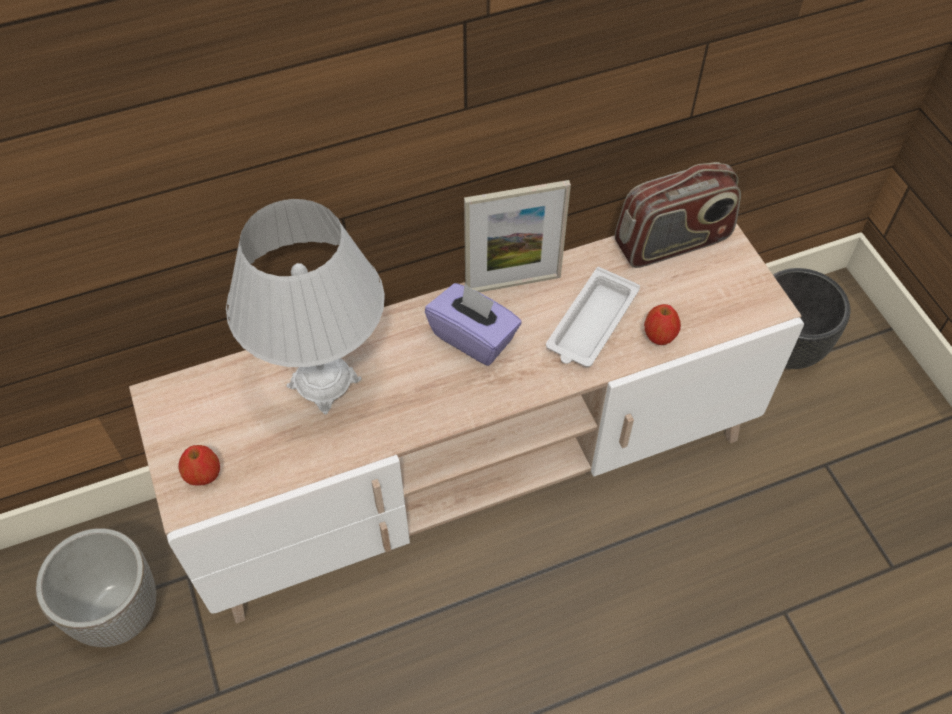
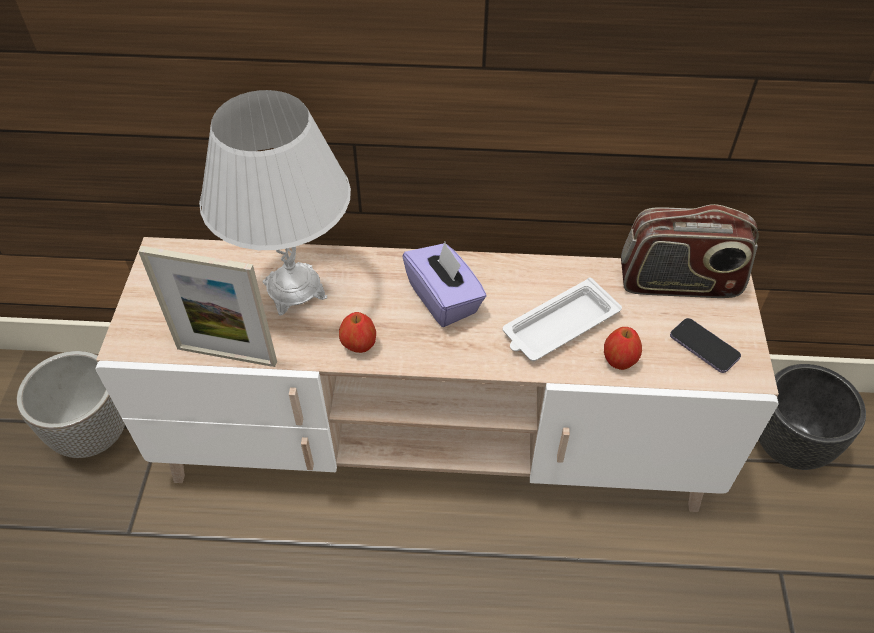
camera: 25 degrees right, 5 degrees down
apple [178,445,220,485] -> apple moved to [339,312,376,353]
picture frame [464,180,571,293] -> picture frame moved to [138,246,277,367]
none -> phone [670,318,741,373]

